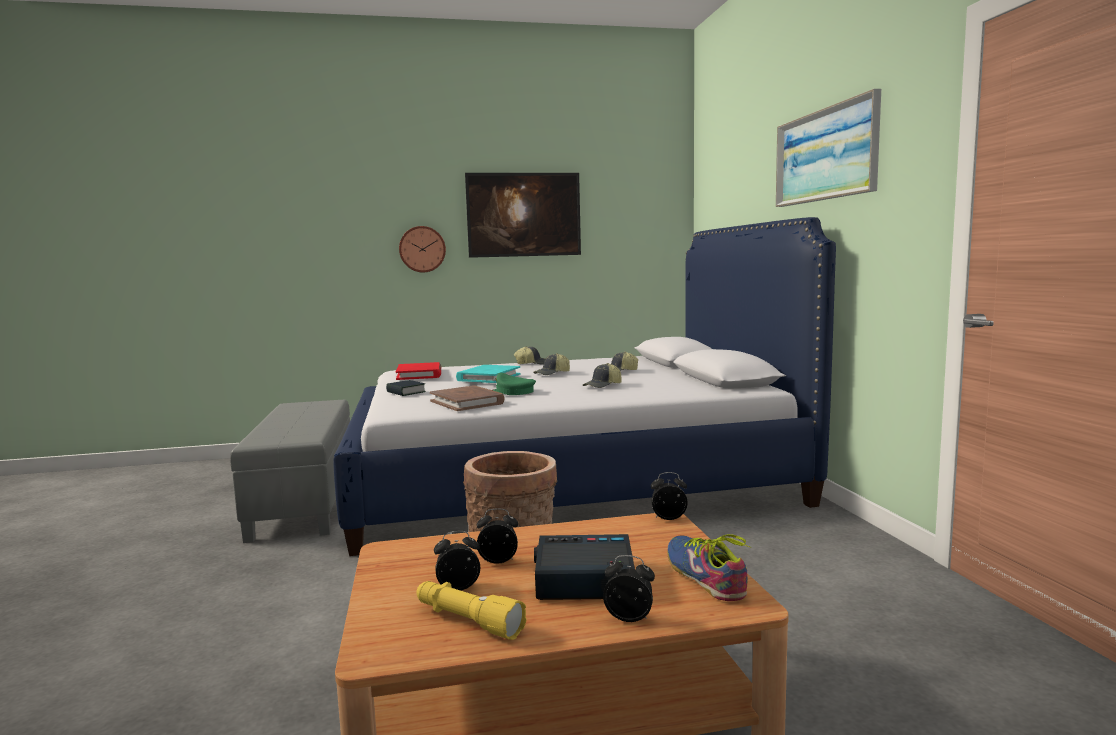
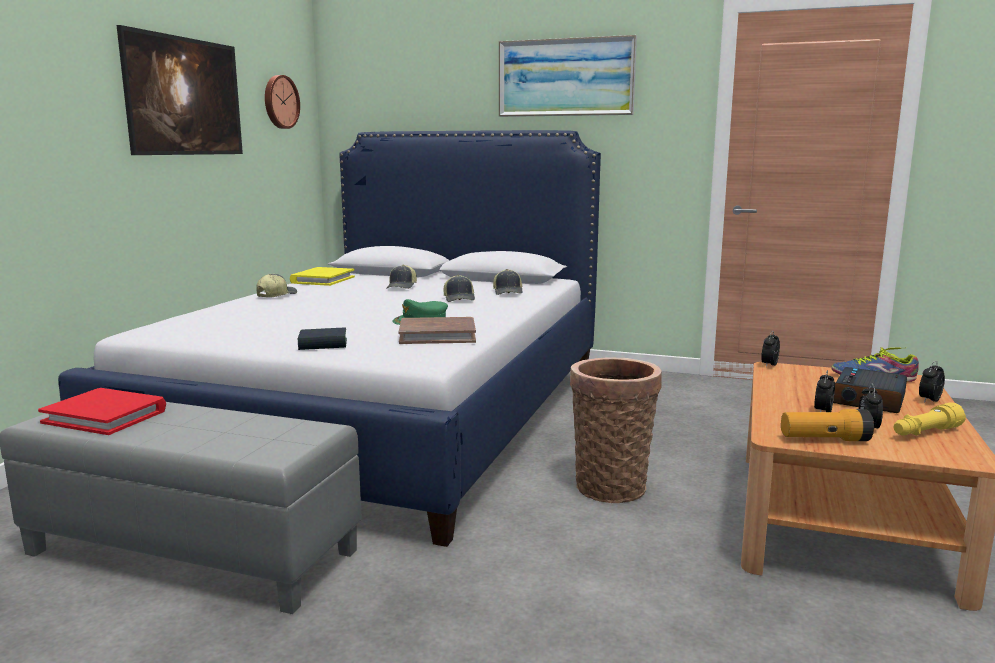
camera: 60 degrees left, 5 degrees up
red book [396,362,441,380] -> red book moved to [38,388,166,435]
wall clock [399,226,446,273] -> wall clock moved to [265,75,300,129]
turquoise book [456,365,520,383] -> none
cap [533,353,570,375] -> cap moved to [493,269,522,295]
none -> yellow book [290,267,355,286]
none -> flashlight [781,409,874,441]

